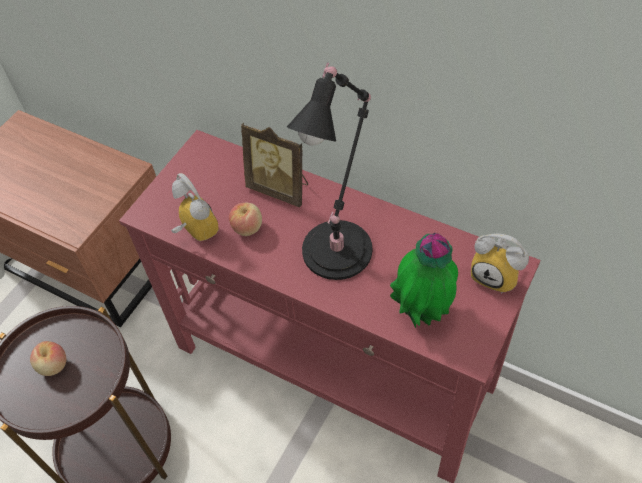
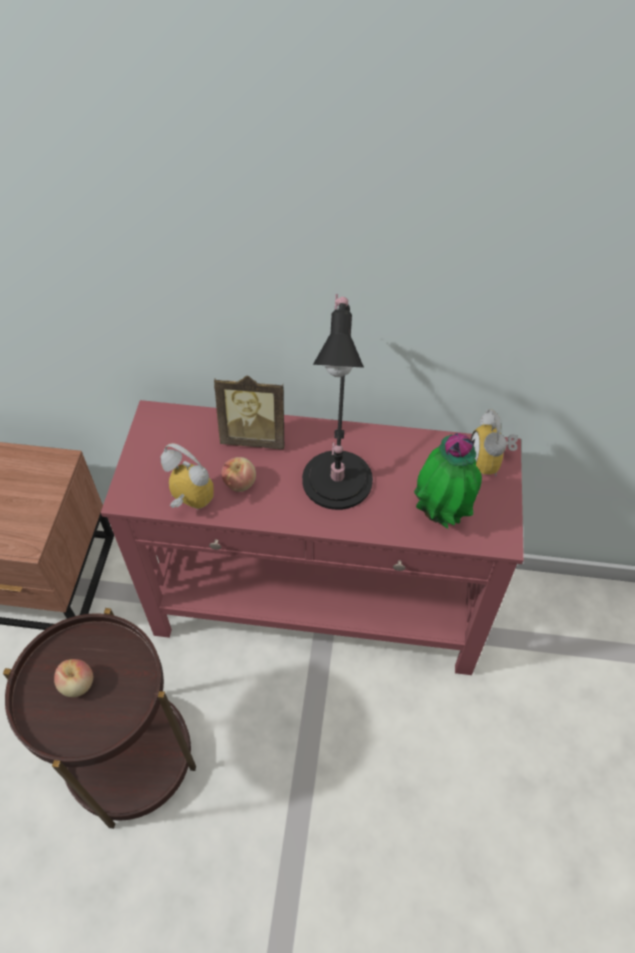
camera: 25 degrees left, 0 degrees up
alarm clock [471,234,529,293] -> alarm clock turned 75 degrees clockwise [471,409,518,476]

